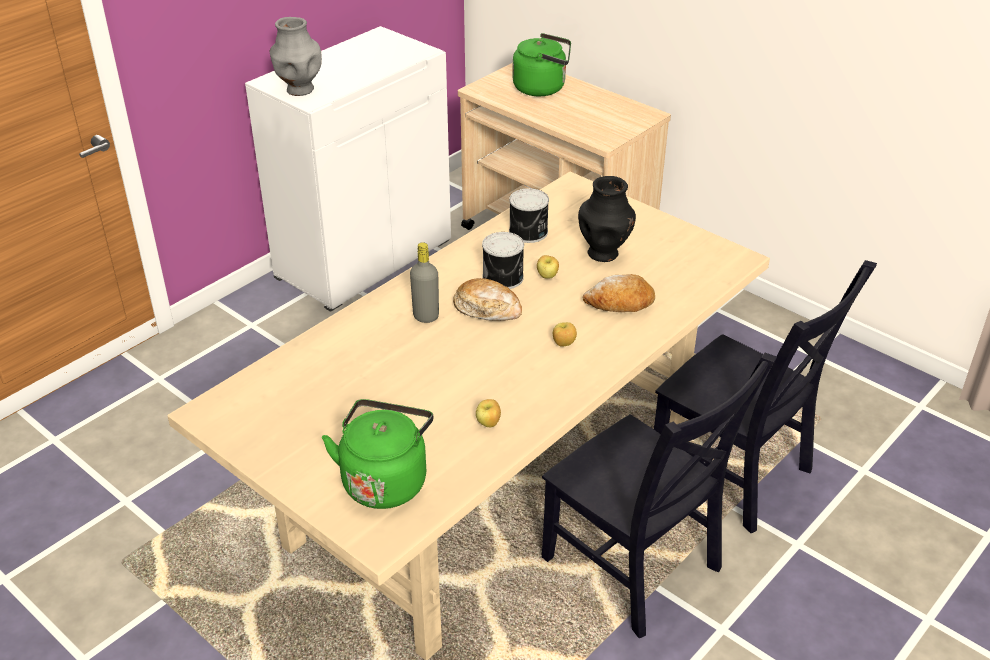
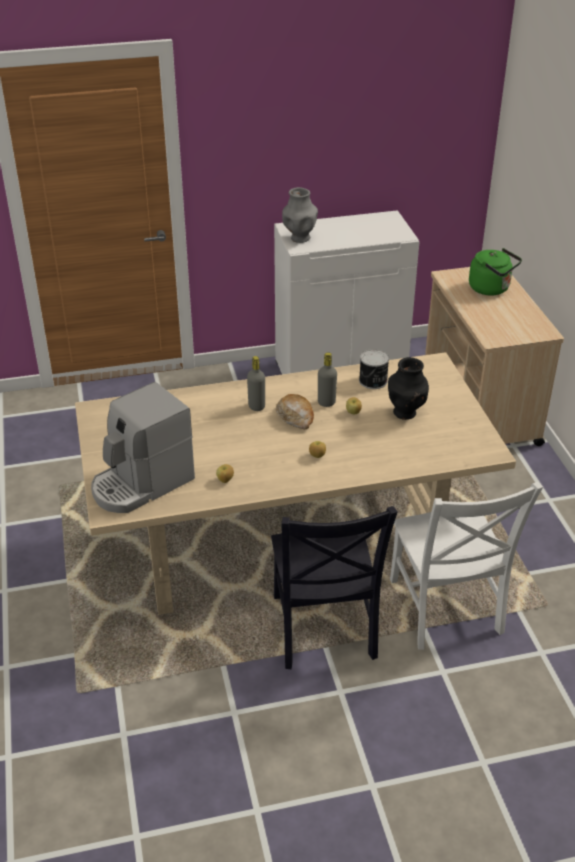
camera: 35 degrees right, 0 degrees up
green kettle [322,399,434,509] -> coffee machine [91,382,195,513]
can [482,232,524,289] -> grey bottle [318,352,337,407]
bread [583,274,655,312] -> none
black chair [654,260,877,534] -> white chair [390,482,543,650]

